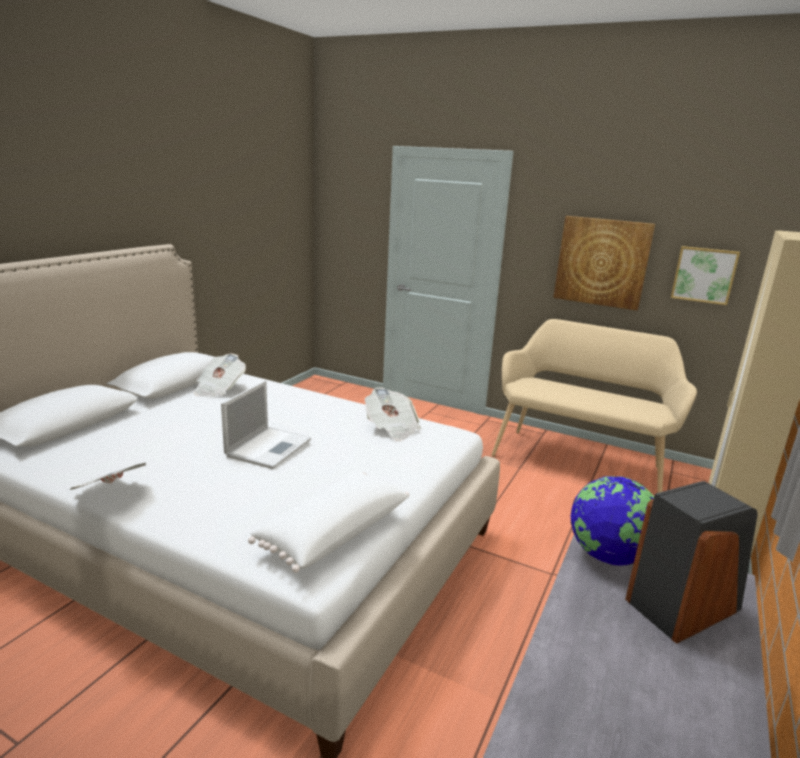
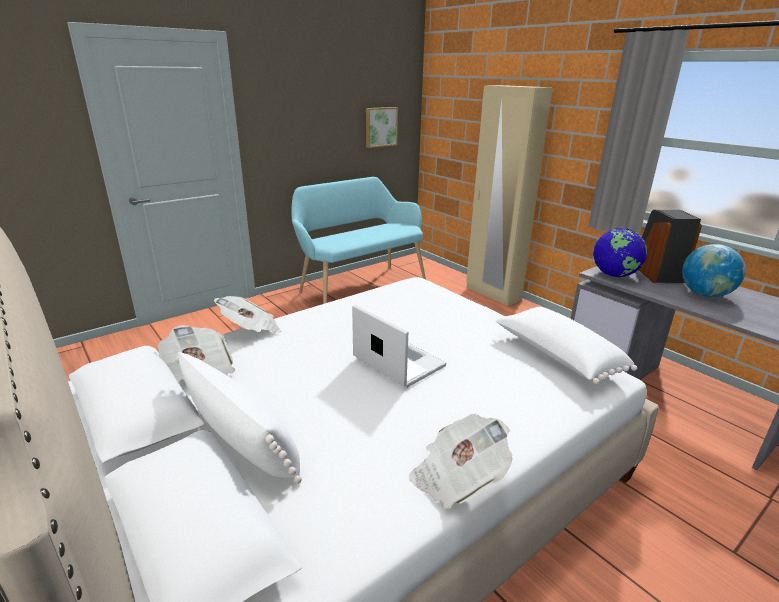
camera: 65 degrees left, 5 degrees up
newspaper [364,387,421,441] -> newspaper moved to [214,296,281,333]
beige bench [491,319,697,493] -> turquoise bench [291,177,426,304]
picture [553,216,655,310] -> none
none -> white pillow [175,352,302,484]
none -> globe [682,244,746,297]

